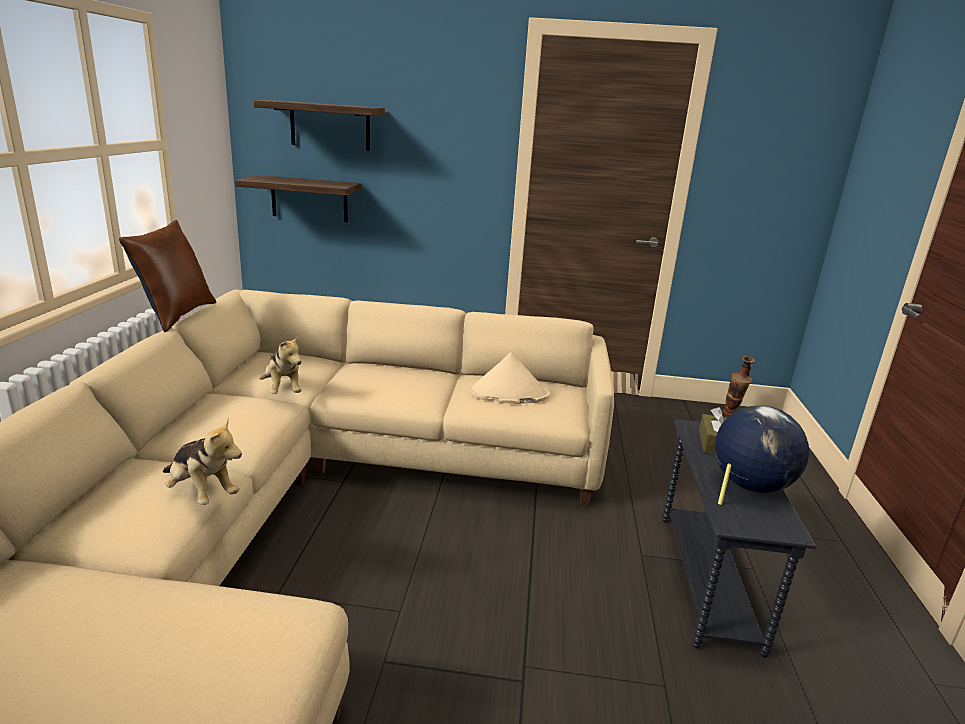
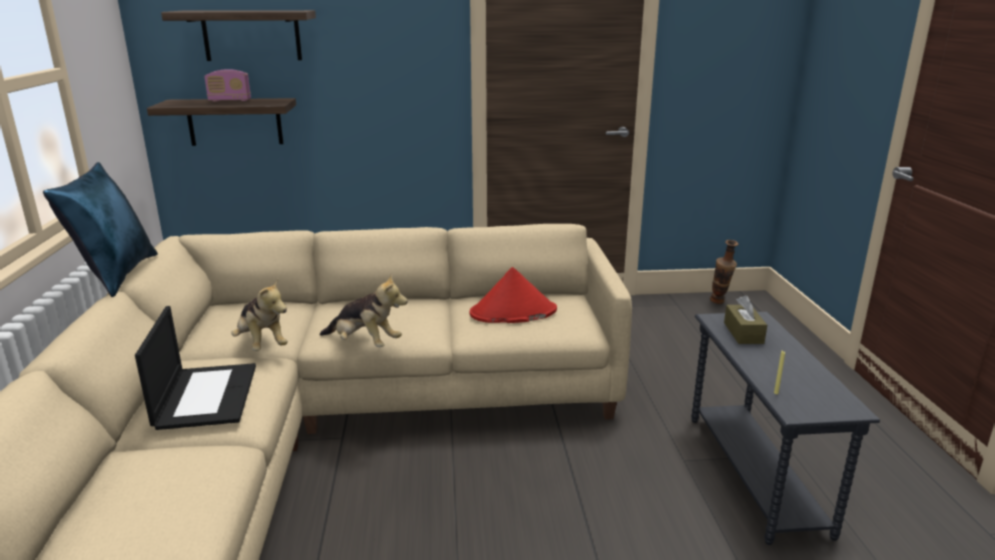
camera: 10 degrees left, 0 degrees up
brown pillow [119,220,216,332] -> blue pillow [43,162,158,297]
plush toy [163,418,242,505] -> plush toy moved to [320,274,408,347]
beige hat [469,352,550,404] -> red hat [470,267,557,323]
globe [715,405,809,493] -> none
none -> laptop [135,306,256,430]
none -> radio [204,69,251,102]

